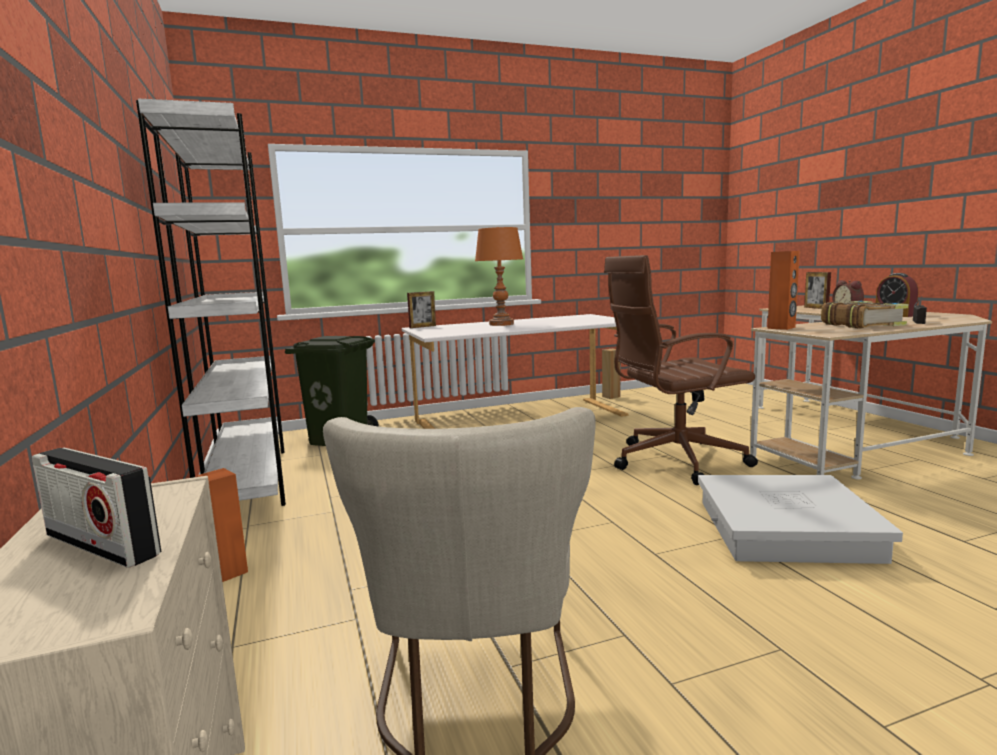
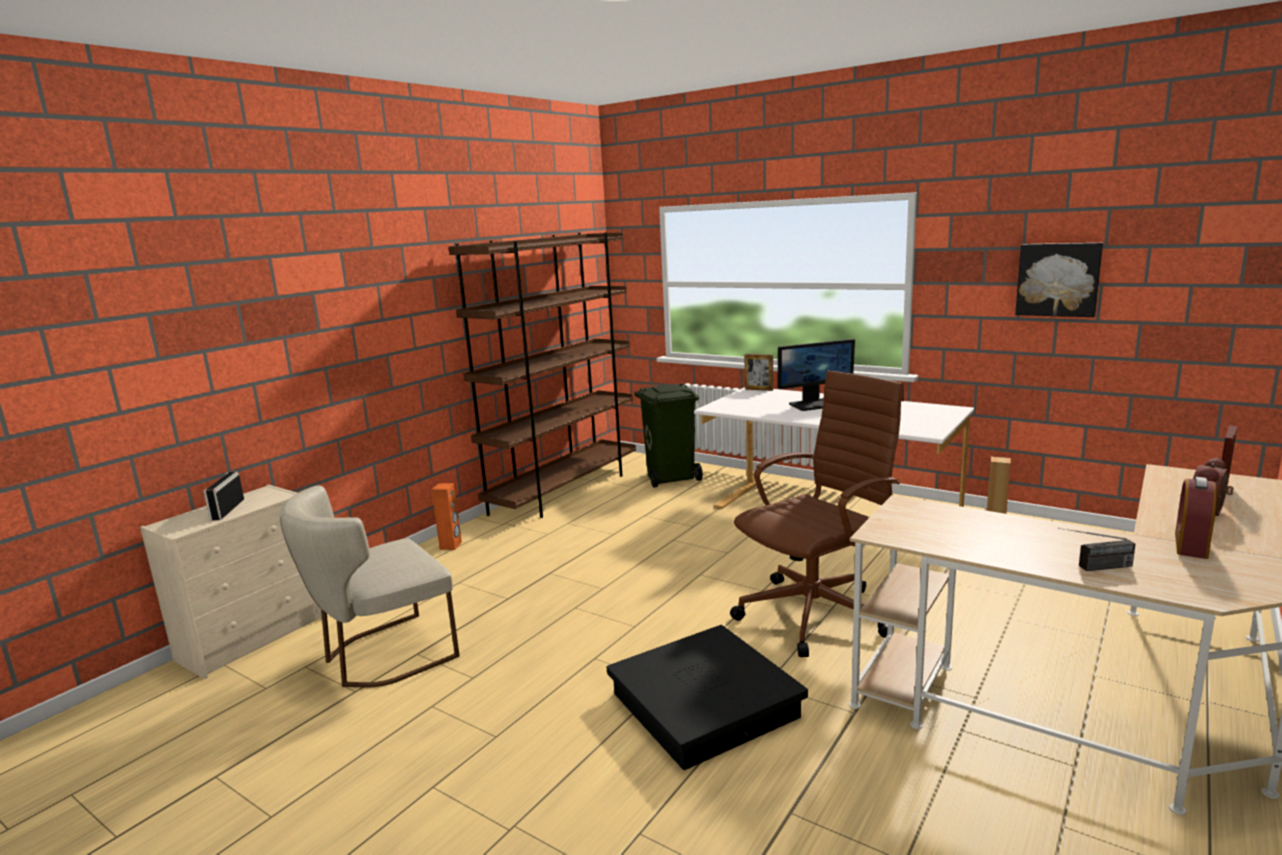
camera: 55 degrees right, 5 degrees up
white bookcase [136,99,286,506] -> brown bookcase [449,232,636,518]
orange table lamp [475,227,523,326] -> monitor [778,339,855,411]
brown office chair [604,255,758,485] -> brown office chair turned 105 degrees clockwise [730,370,904,657]
white storage box [698,475,903,564] -> black storage box [607,625,808,770]
orange speaker [767,251,800,330] -> none
book [821,301,909,329] -> none
none -> picture [1015,243,1103,317]

